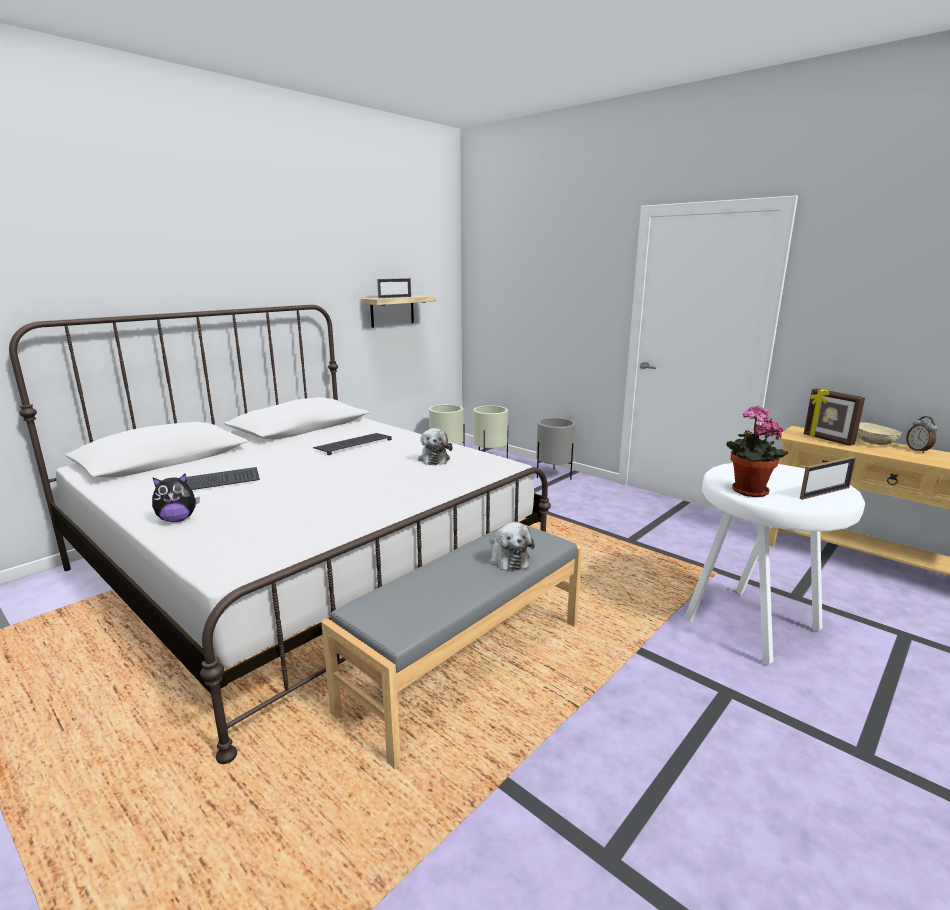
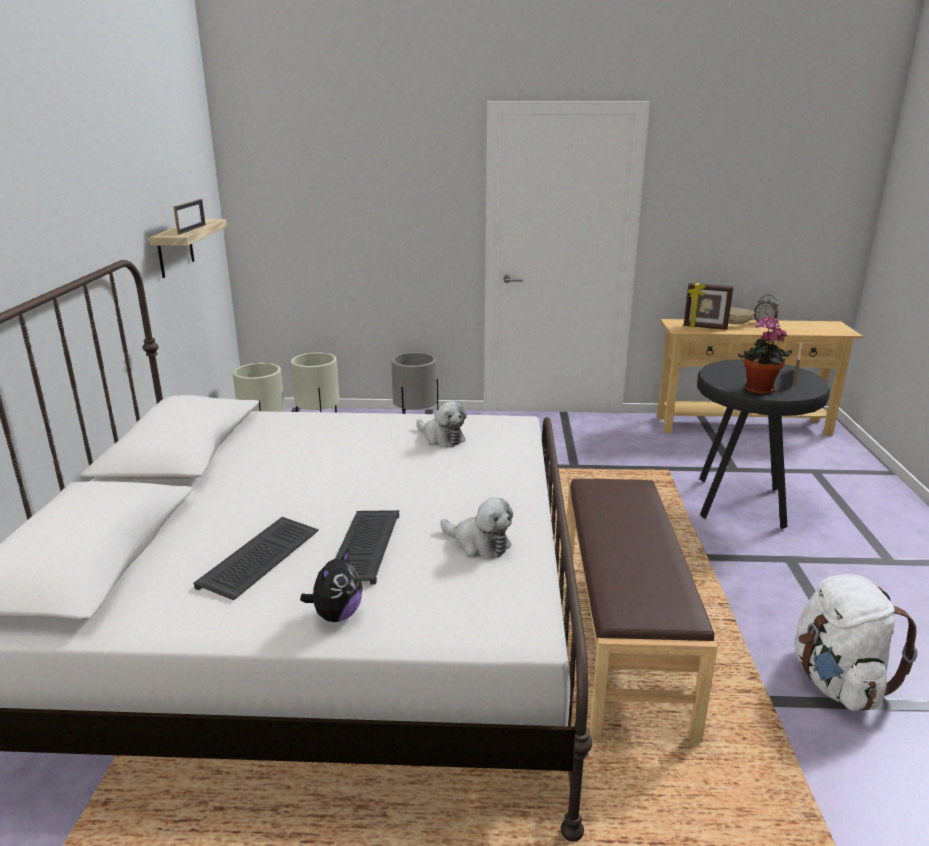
camera: 40 degrees left, 5 degrees up
keyboard [313,433,392,455] -> keyboard moved to [335,510,399,585]
grey bench [321,521,582,769] -> brown bench [567,479,718,743]
plush toy [490,522,534,571] -> plush toy moved to [440,497,513,559]
white stool [685,463,865,664] -> black stool [697,359,830,529]
none -> white backpack [795,574,917,711]

